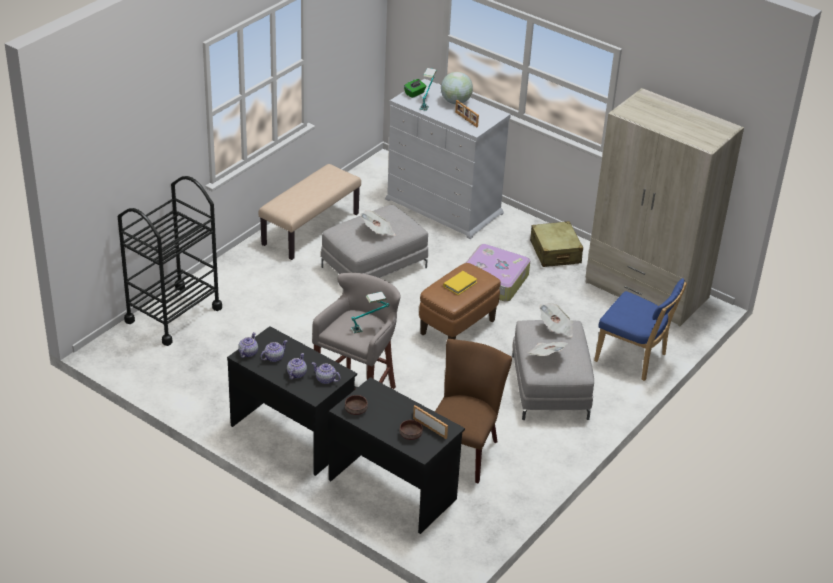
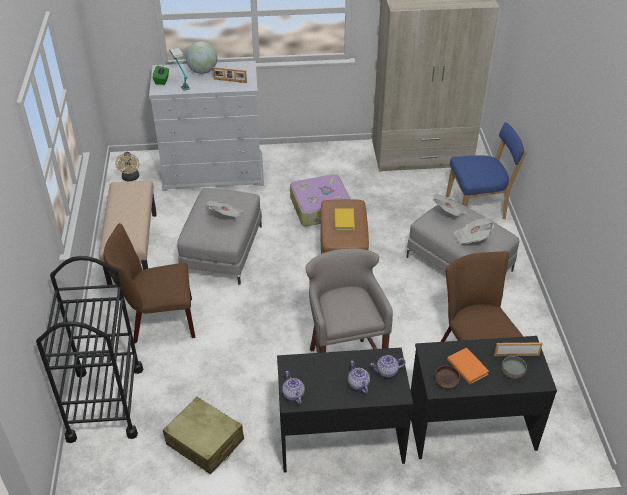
camera: 40 degrees left, 5 degrees up
teapot [261,340,287,362] -> none
table lamp [351,292,390,334] -> none
brown bowl [399,420,423,440] -> grey bowl [501,356,527,379]
beige suitcase [530,221,583,267] -> beige suitcase moved to [163,397,244,474]
none -> brown chair [104,223,195,343]
none -> beige fan [115,152,139,181]
none -> orange book [447,348,489,385]

